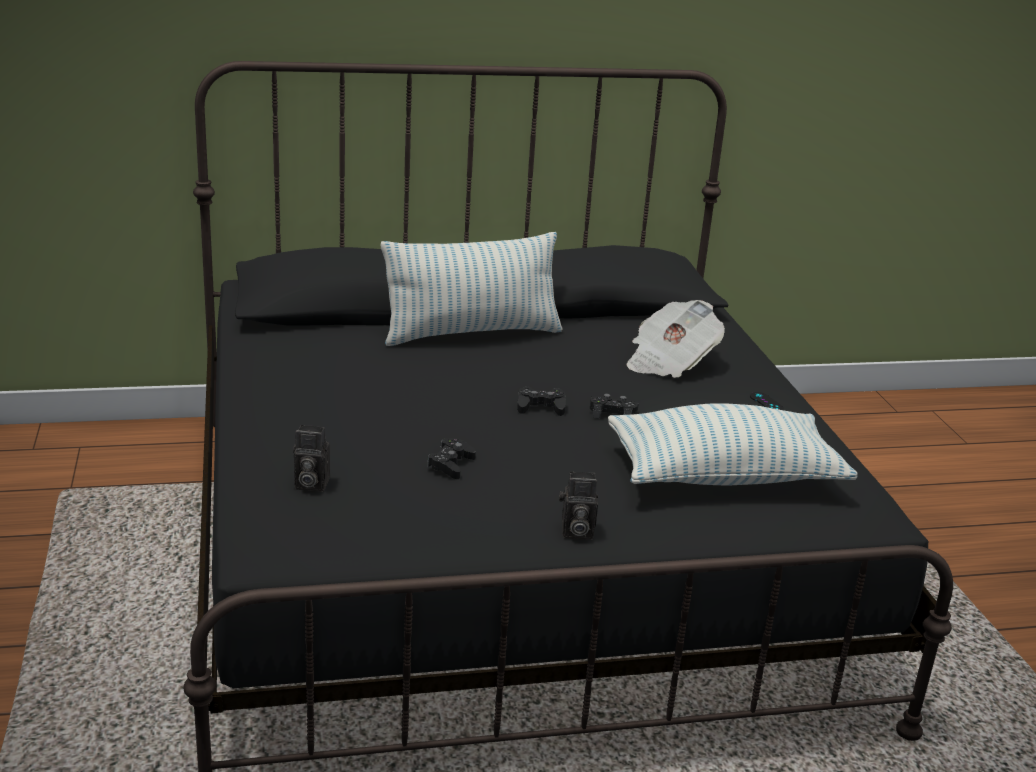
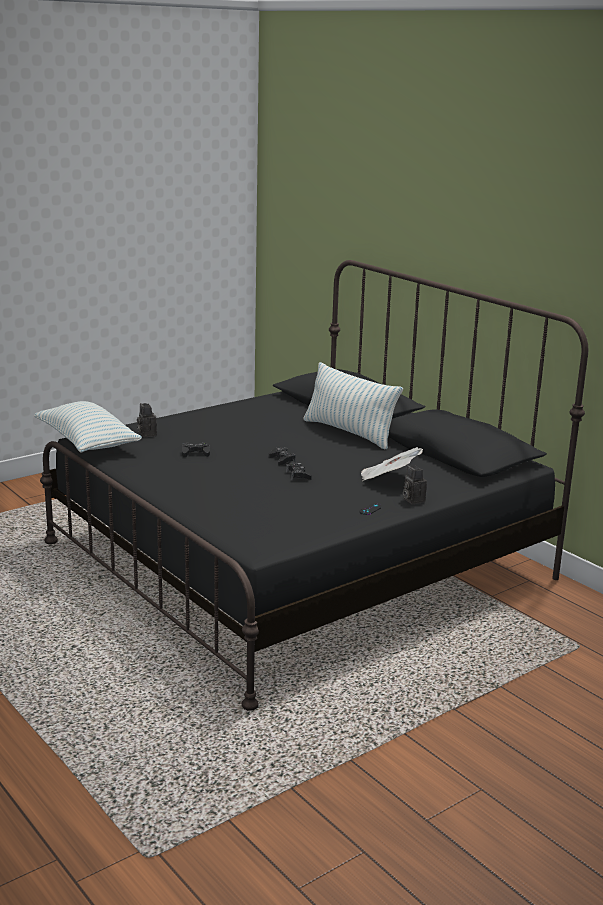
camera: 65 degrees right, 5 degrees down
camera [559,471,598,540] -> camera moved to [403,465,427,505]
pillow [608,403,858,485] -> pillow moved to [34,401,142,453]

